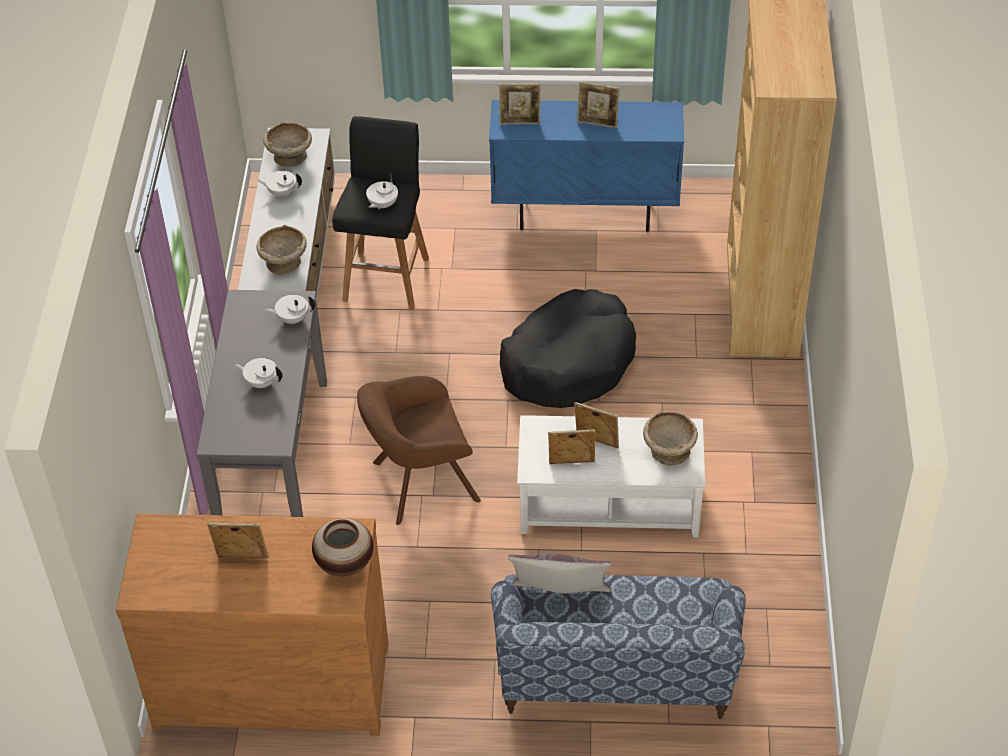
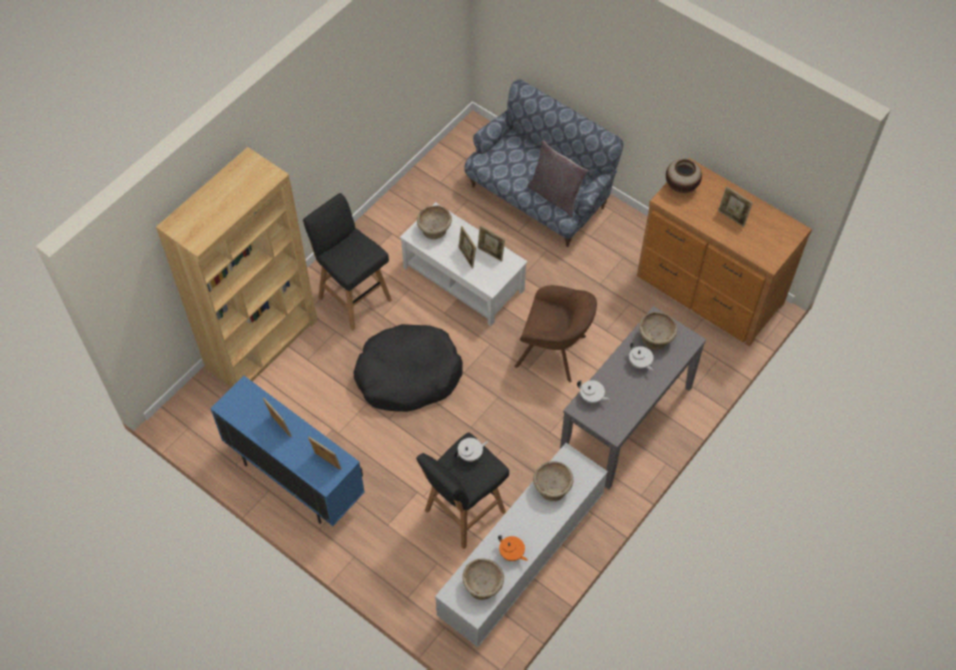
camera: 145 degrees left, 10 degrees up
white teapot [257,171,302,198] -> orange teapot [498,535,528,561]
none -> black stool [303,193,392,331]
none -> beige bowl [639,312,678,350]

